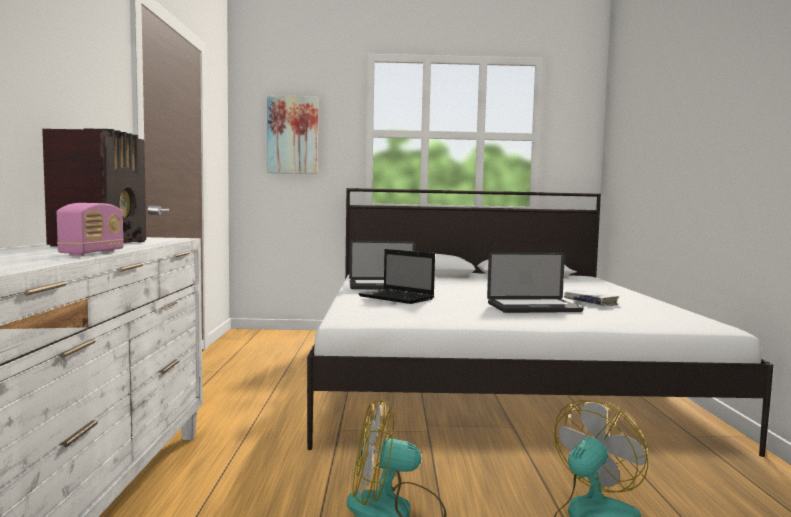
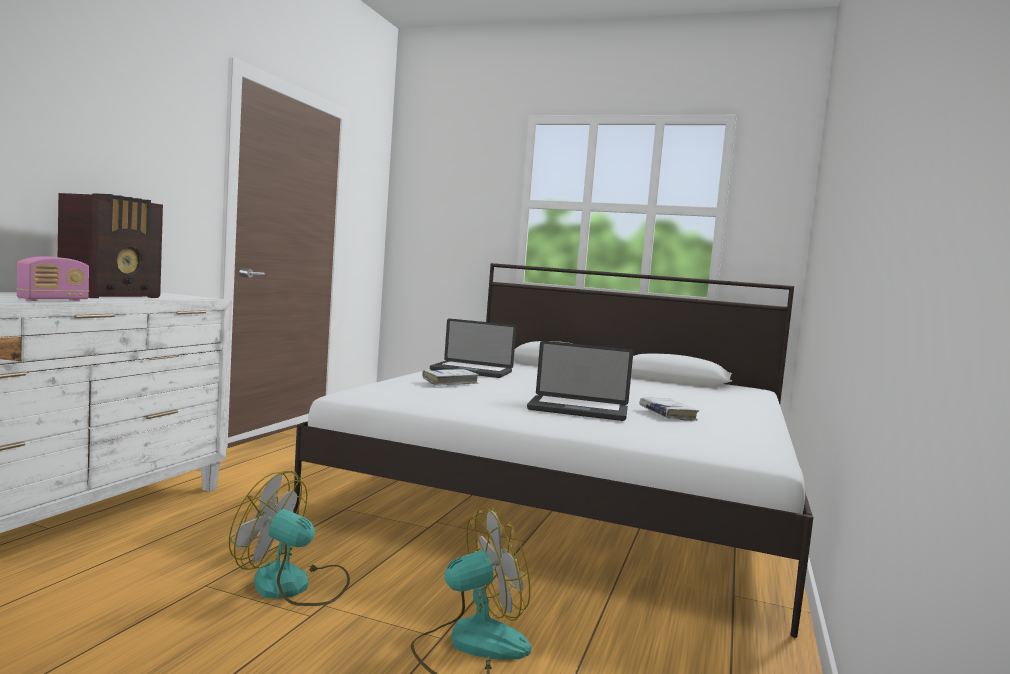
camera: 20 degrees right, 0 degrees up
picture [267,95,318,174] -> none
laptop [358,249,435,304] -> white book [422,369,479,386]

